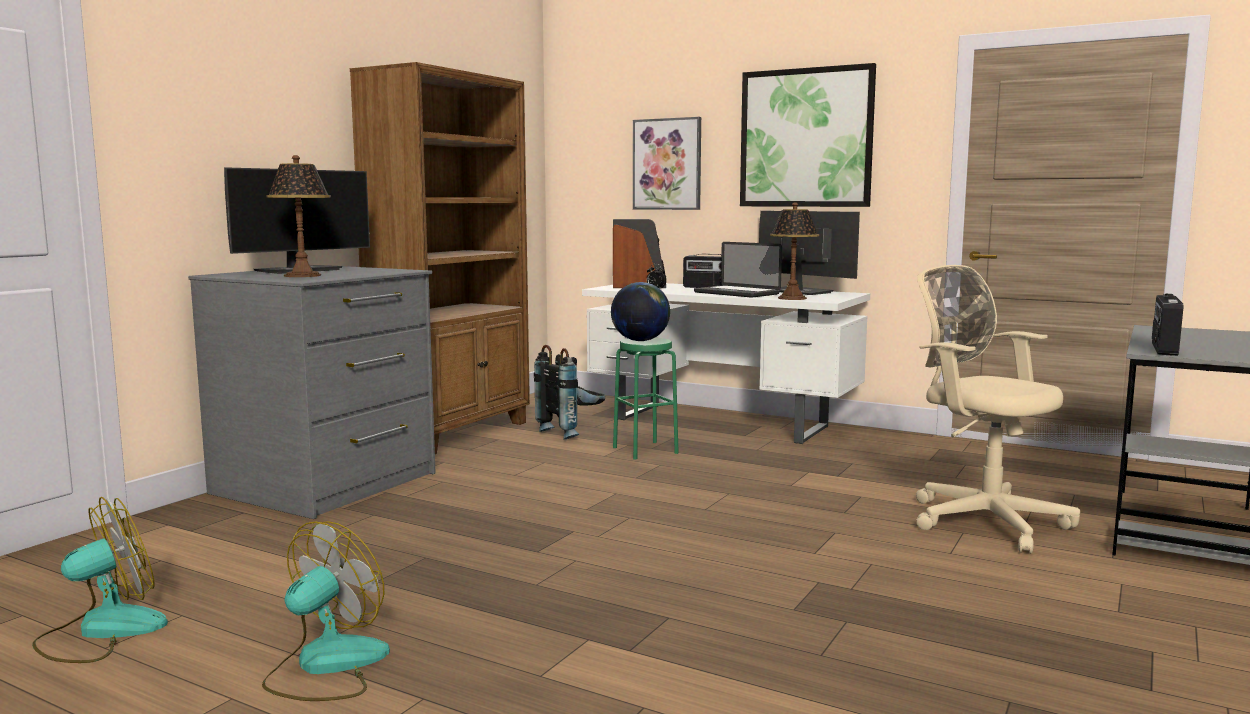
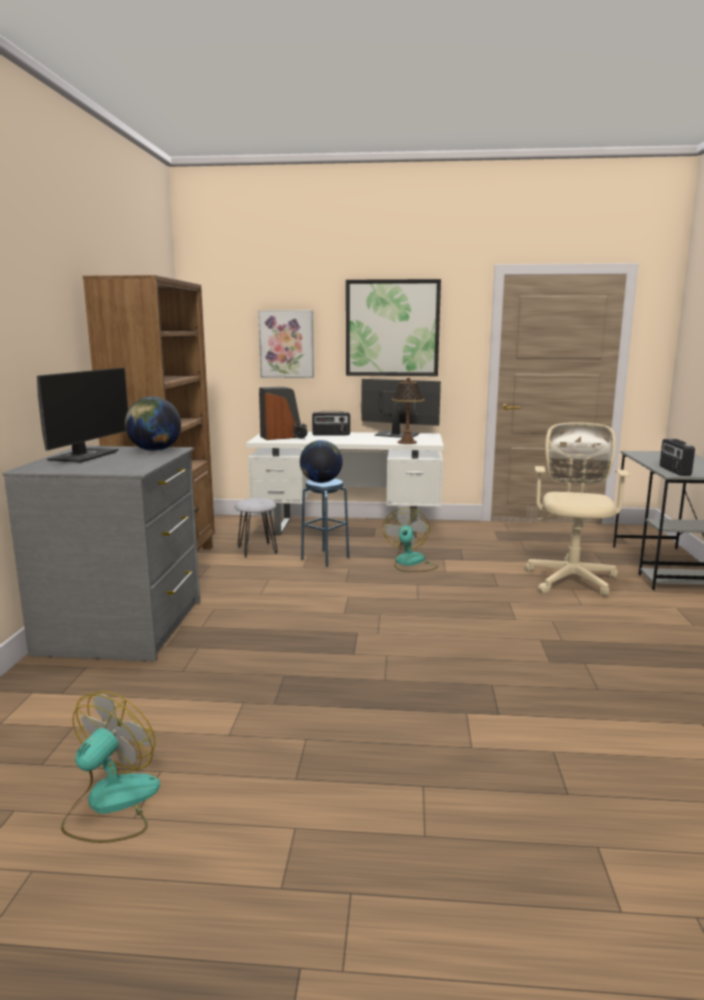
camera: 25 degrees left, 5 degrees up
fan [262,521,390,701] -> fan moved to [383,508,438,572]
table lamp [266,155,331,277] -> none
black backpack [534,345,605,439] -> grey stool [235,498,277,558]
green stool [613,338,679,459] -> blue stool [301,479,349,567]
laptop [694,242,782,298] -> none
beige office chair [916,265,1080,554] -> beige office chair turned 75 degrees clockwise [525,422,630,596]
none -> globe [125,397,181,451]

